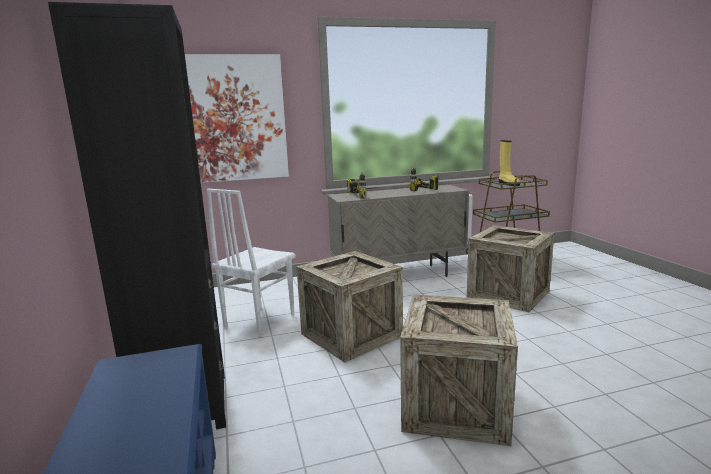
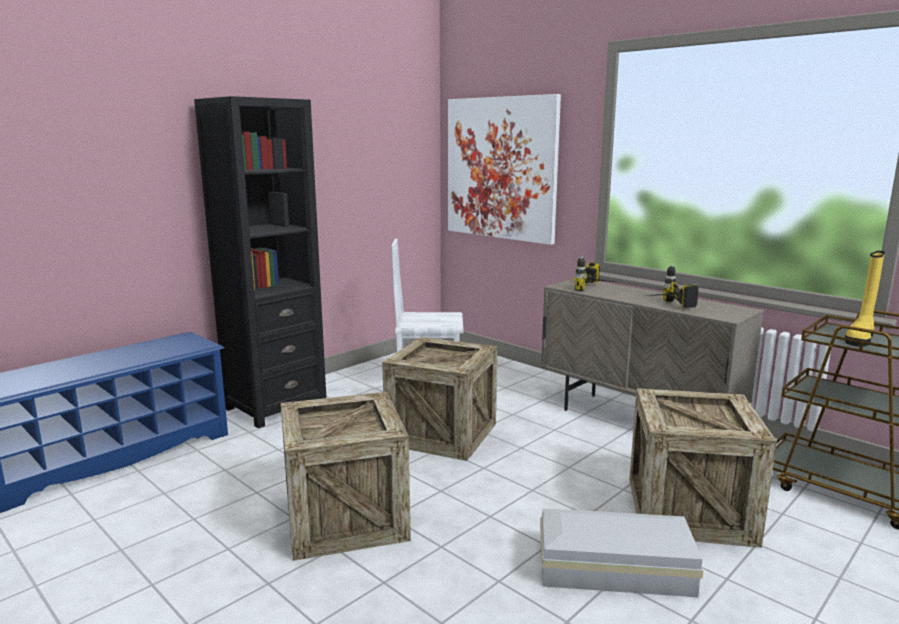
camera: 60 degrees right, 0 degrees up
none -> white storage box [540,508,703,597]

